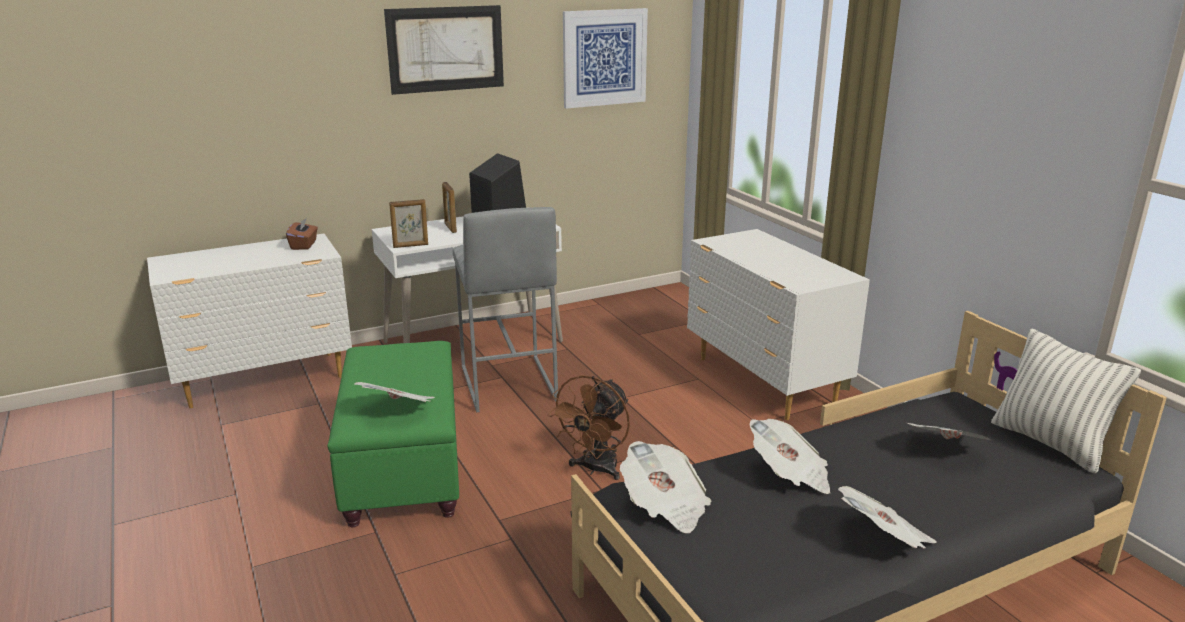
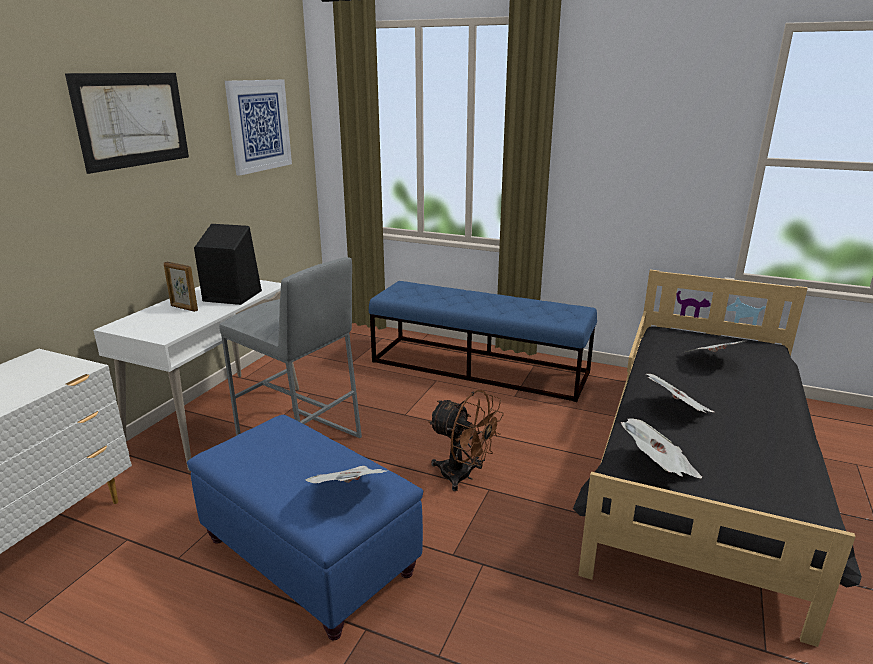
camera: 40 degrees left, 0 degrees up
brown tissue box [286,217,318,250] -> none
green ottoman [327,341,459,527] -> blue ottoman [187,415,423,640]
picture frame [389,199,428,248] -> none
brown fan [548,375,630,480] -> brown fan turned 45 degrees counterclockwise [428,389,504,491]
white dresser [687,229,870,420] -> blue bench [369,281,597,402]
newspaper [838,486,937,549] -> none
pillow [991,328,1141,474] -> none

